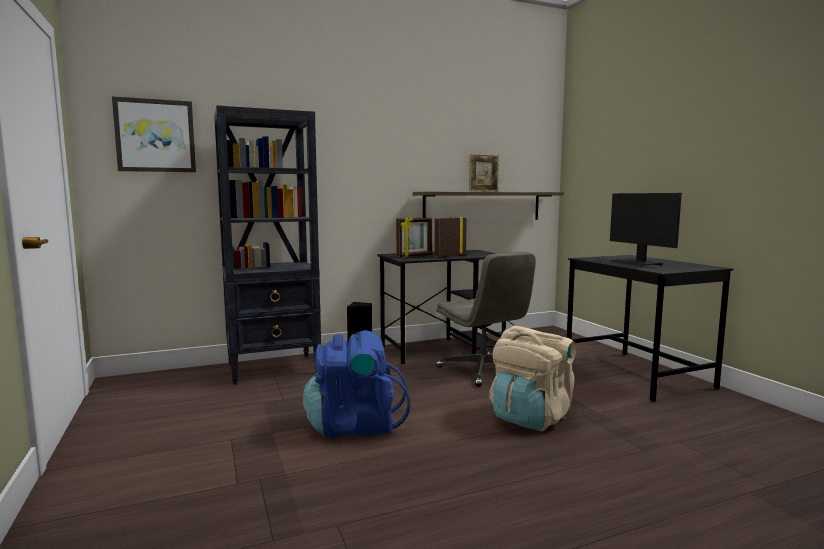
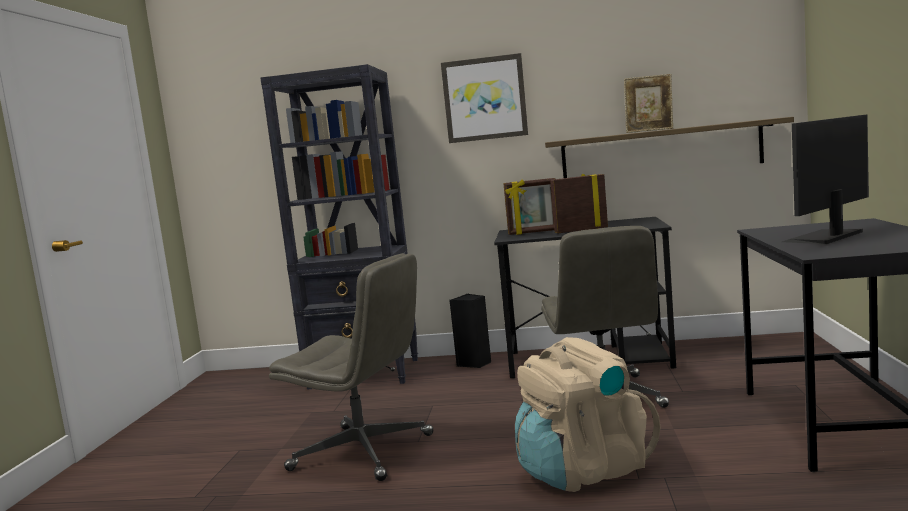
camera: 30 degrees right, 0 degrees up
picture [112,96,196,172] -> picture moved to [441,53,528,143]
blue backpack [303,330,411,438] -> grey office chair [269,253,434,481]
monitor [610,193,682,266] -> monitor turned 45 degrees clockwise [782,115,869,244]

